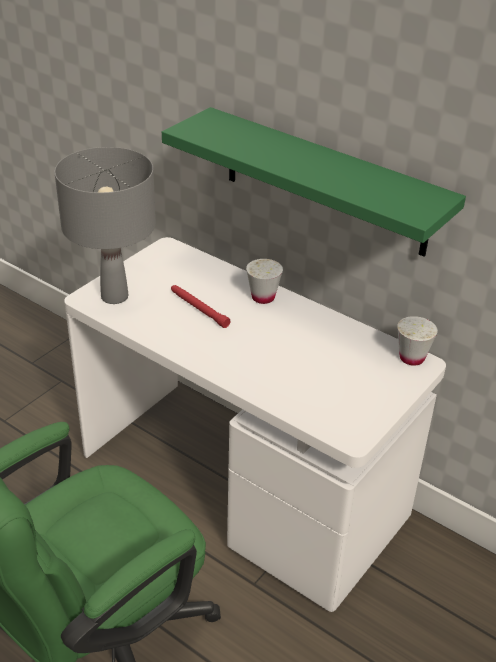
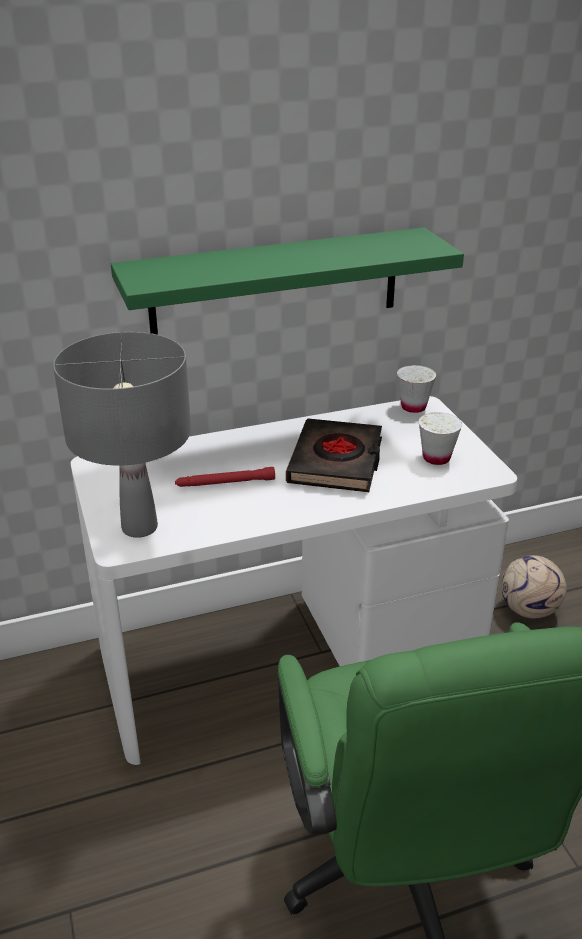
camera: 55 degrees left, 5 degrees down
white cup [246,259,283,304] -> white cup moved to [419,412,462,465]
none -> black book [286,418,382,492]
none -> football [501,555,567,618]

